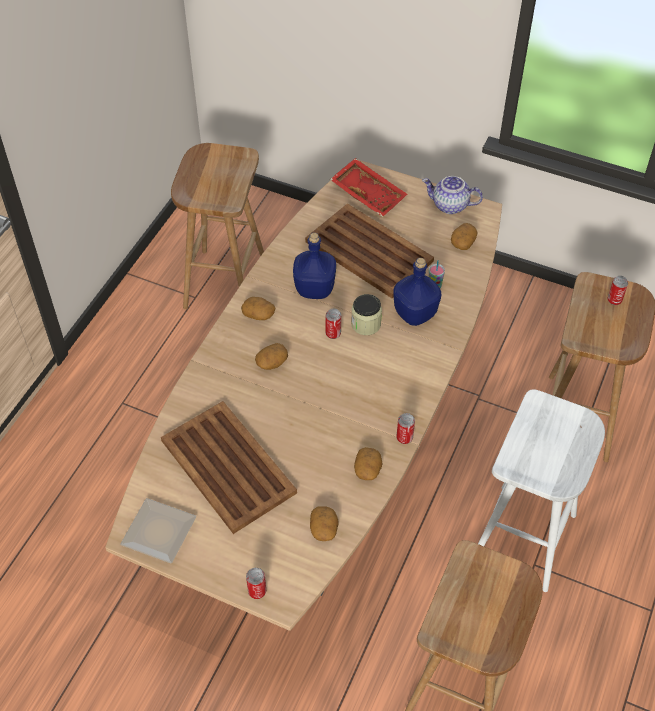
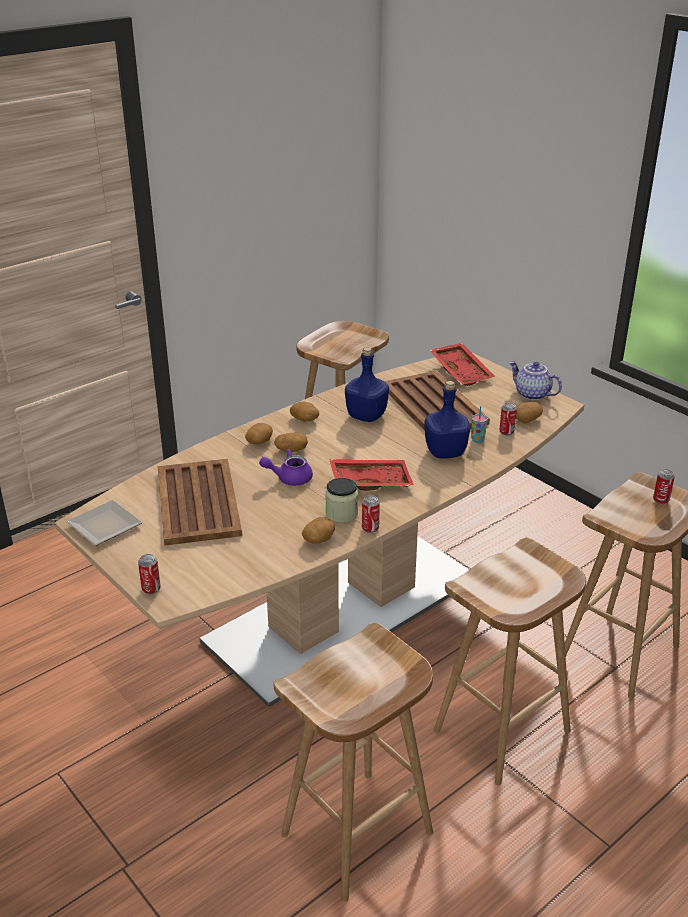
camera: 25 degrees right, 20 degrees down
potato [310,506,338,541] -> potato moved to [245,423,273,445]
can [326,309,341,339] -> can moved to [499,403,517,435]
jar [351,294,382,335] -> jar moved to [325,478,358,523]
white stool [478,389,605,592] -> brown stool [434,538,586,786]
none -> purple teapot [259,449,313,486]
none -> red tray [329,459,414,491]

